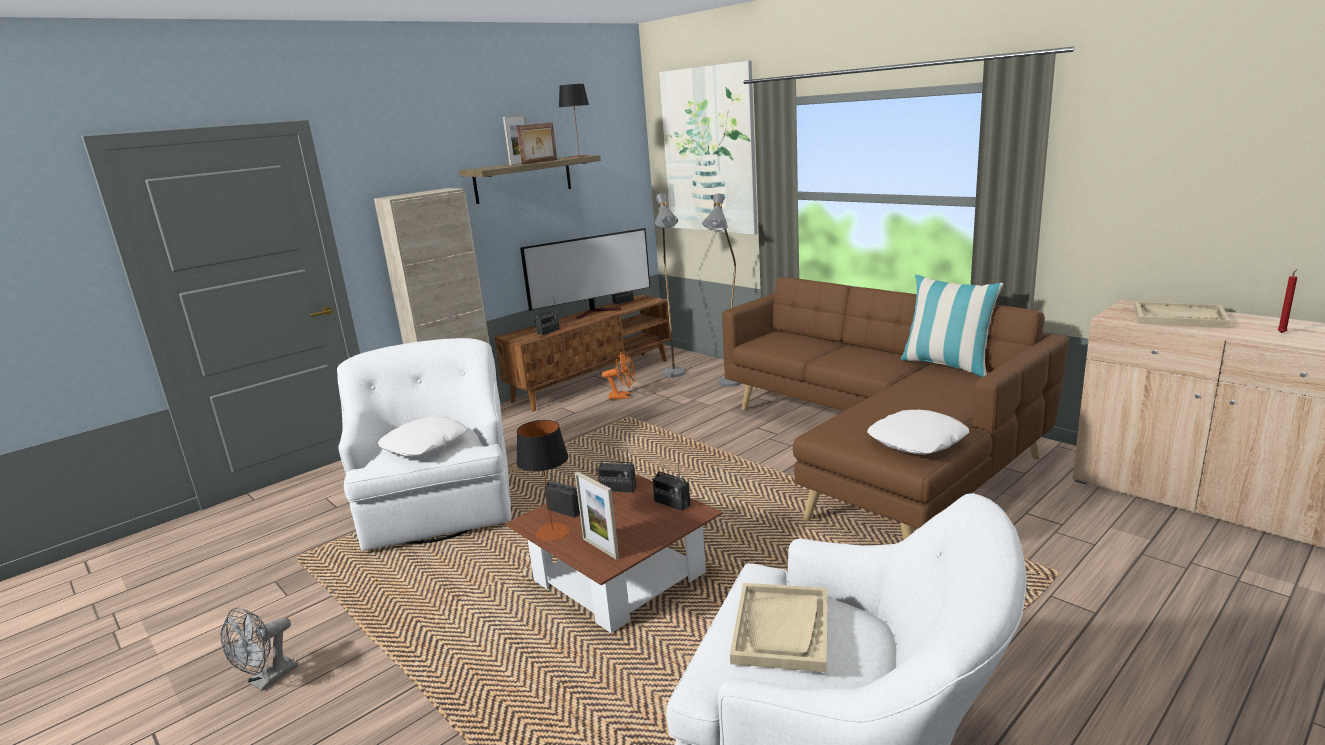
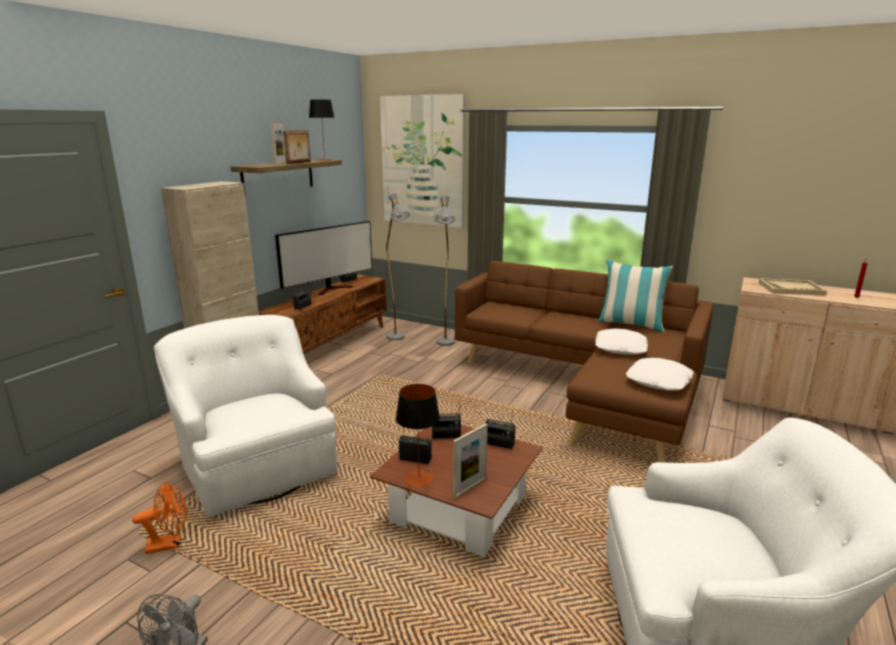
camera: 20 degrees left, 0 degrees up
white pillow [378,417,467,457] -> white pillow moved to [595,329,648,355]
picture frame [575,471,619,560] -> picture frame turned 75 degrees counterclockwise [453,423,488,498]
orange fan [602,352,635,400] -> orange fan moved to [132,482,187,554]
beige tray [730,583,828,672] -> none

